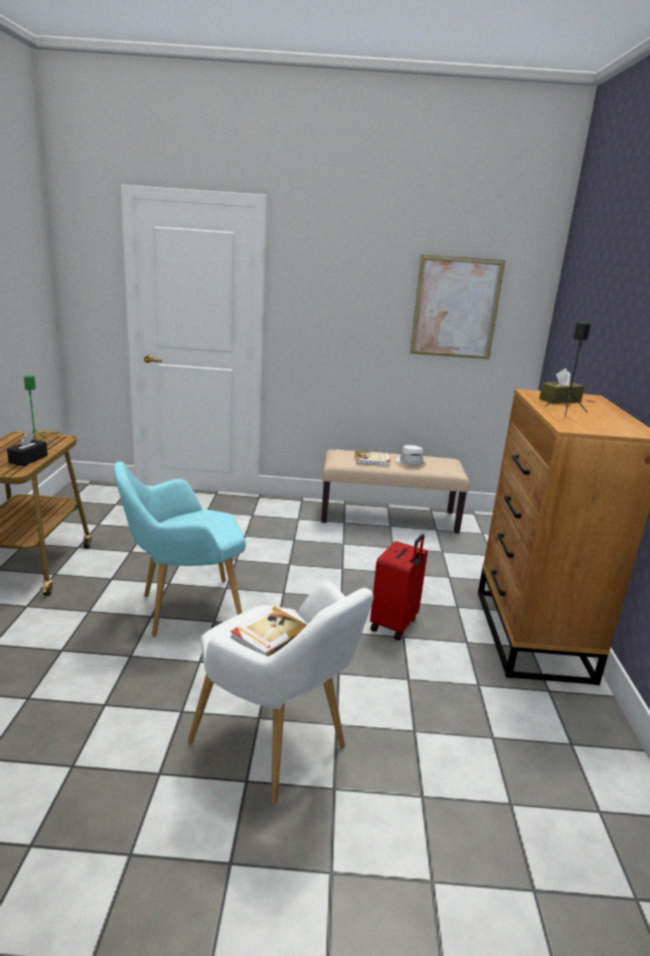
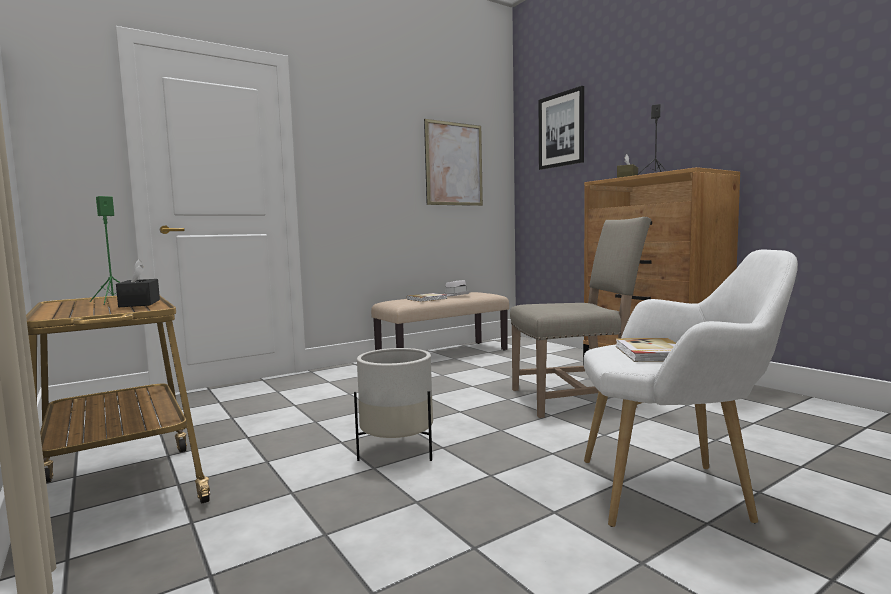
camera: 35 degrees left, 15 degrees down
turquoise armchair [114,461,245,637] -> white planter [354,348,433,461]
red suitcase [370,534,428,640] -> beige chair [510,217,651,418]
none -> picture [539,86,584,170]

